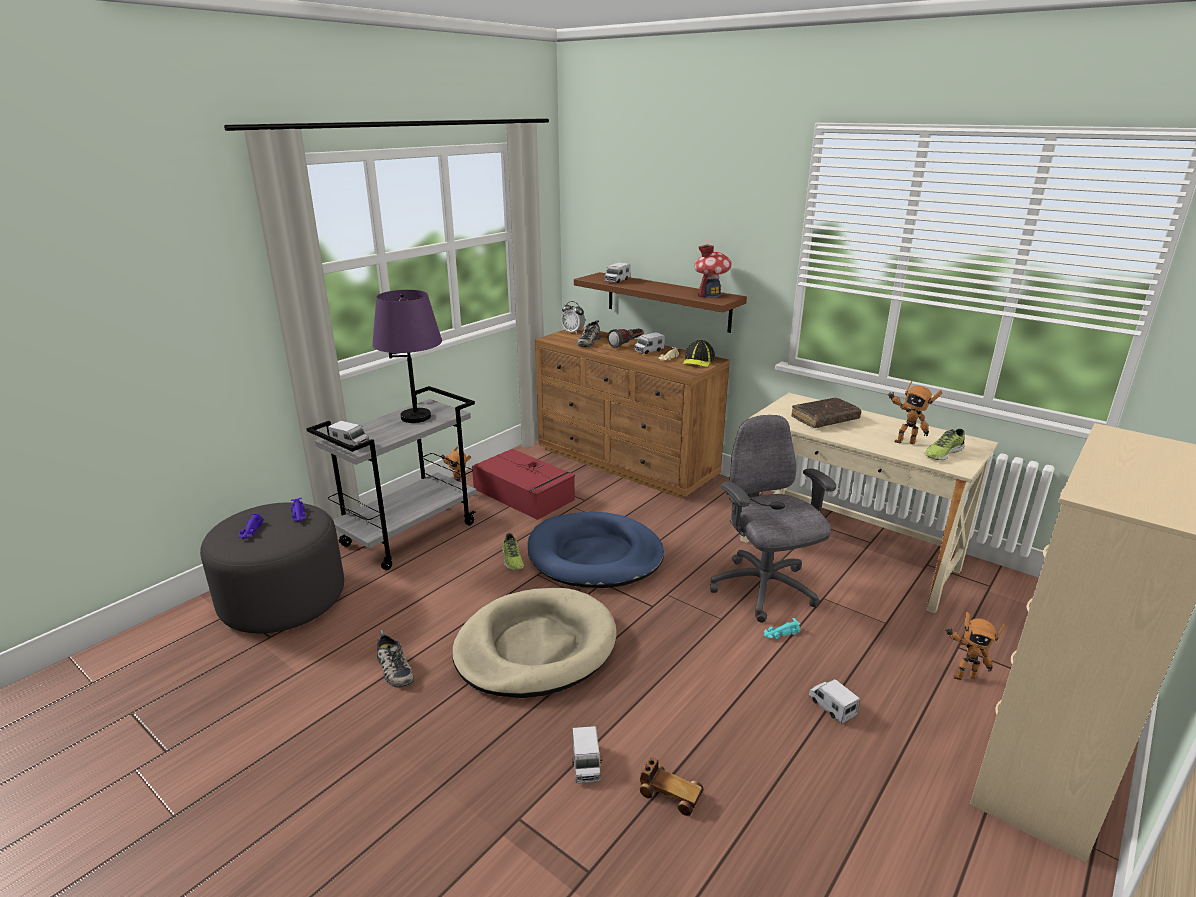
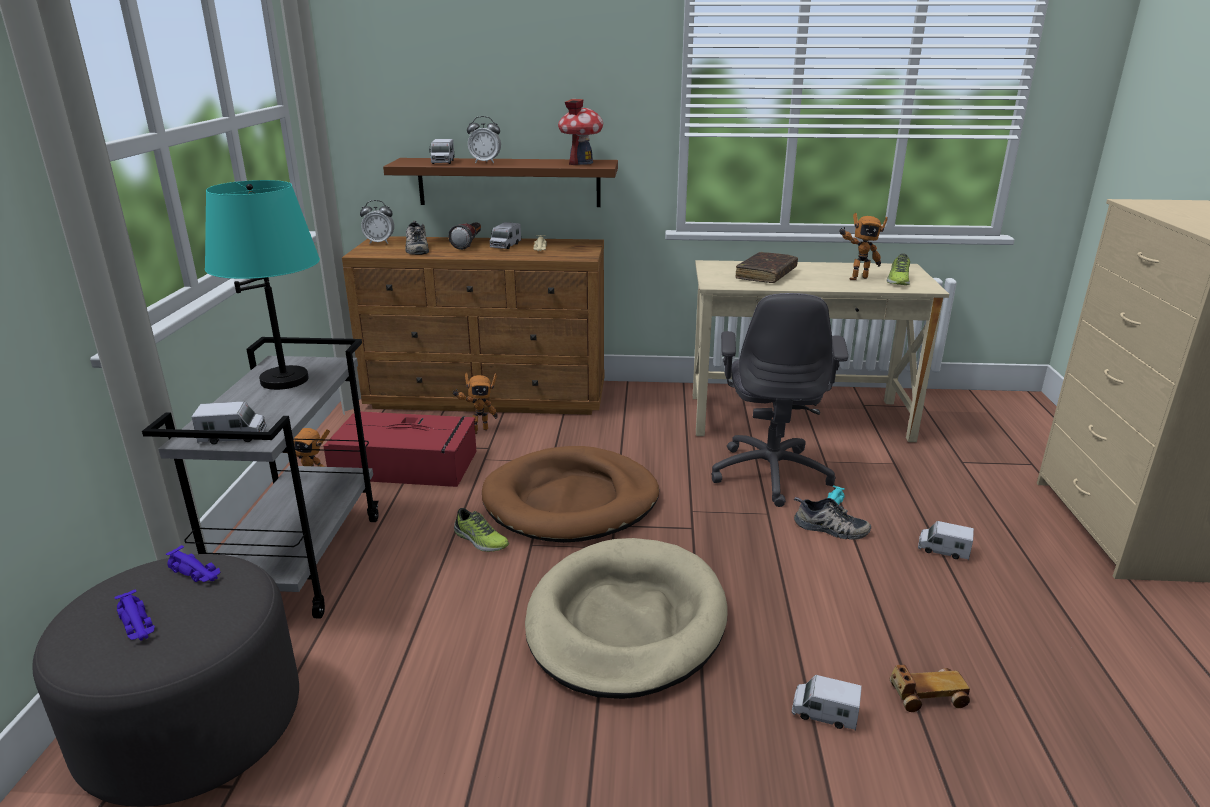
camera: 35 degrees left, 0 degrees up
purple table lamp [372,290,442,423] -> turquoise table lamp [205,180,320,390]
shoe [377,630,414,688] -> shoe moved to [794,497,871,540]
blue dog bed [527,512,664,588] -> brown dog bed [482,446,659,543]
toy truck [572,726,602,784] -> toy truck turned 150 degrees clockwise [792,675,862,731]
cap [683,340,715,367] -> none
grey office chair [710,415,836,623] -> grey office chair turned 120 degrees counterclockwise [711,293,848,507]
toy robot [945,612,1005,680] -> toy robot moved to [452,373,498,434]
none -> alarm clock [467,116,501,164]

